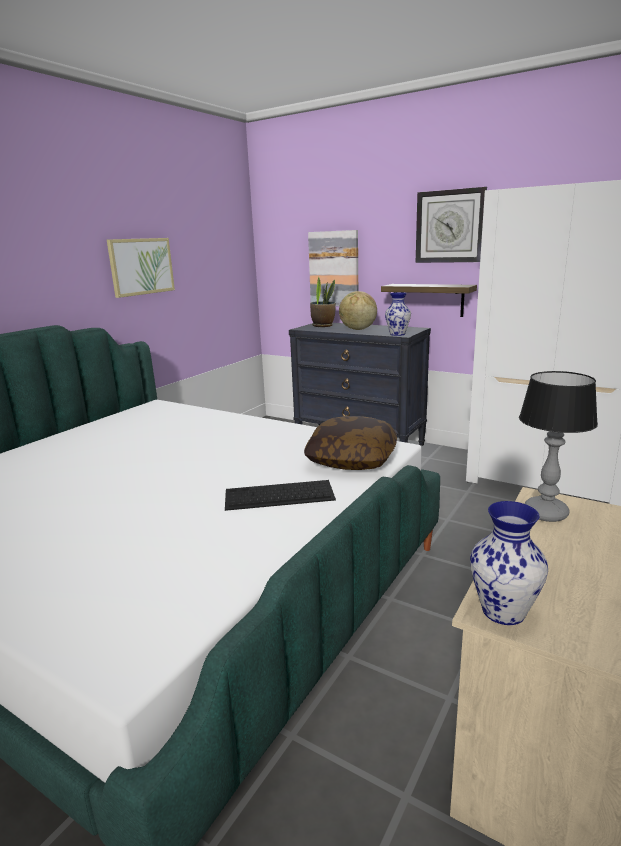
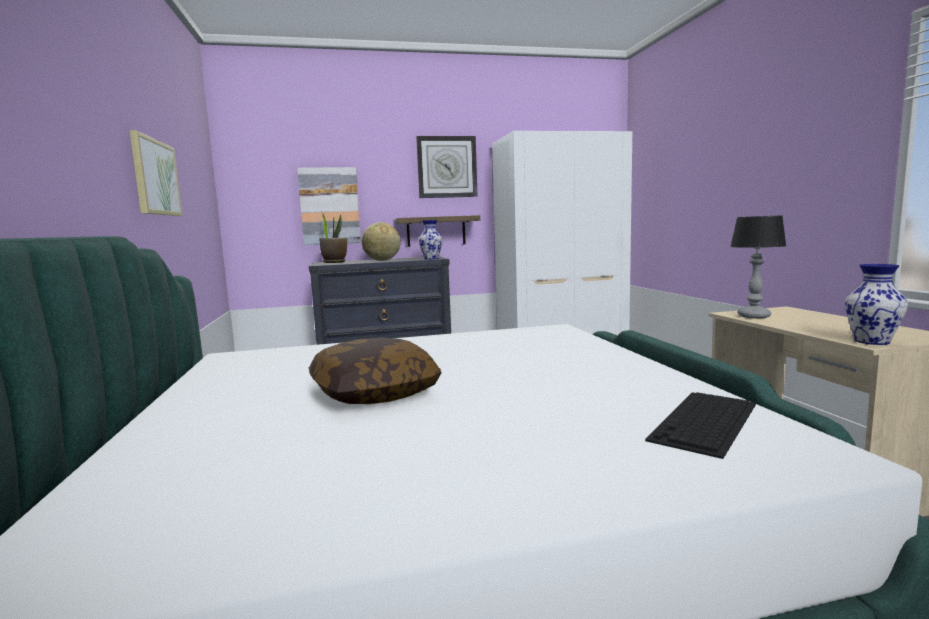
camera: 45 degrees left, 10 degrees down
keyboard [225,480,336,511] -> keyboard moved to [645,392,756,459]
pillow [304,416,397,470] -> pillow moved to [309,337,442,404]

